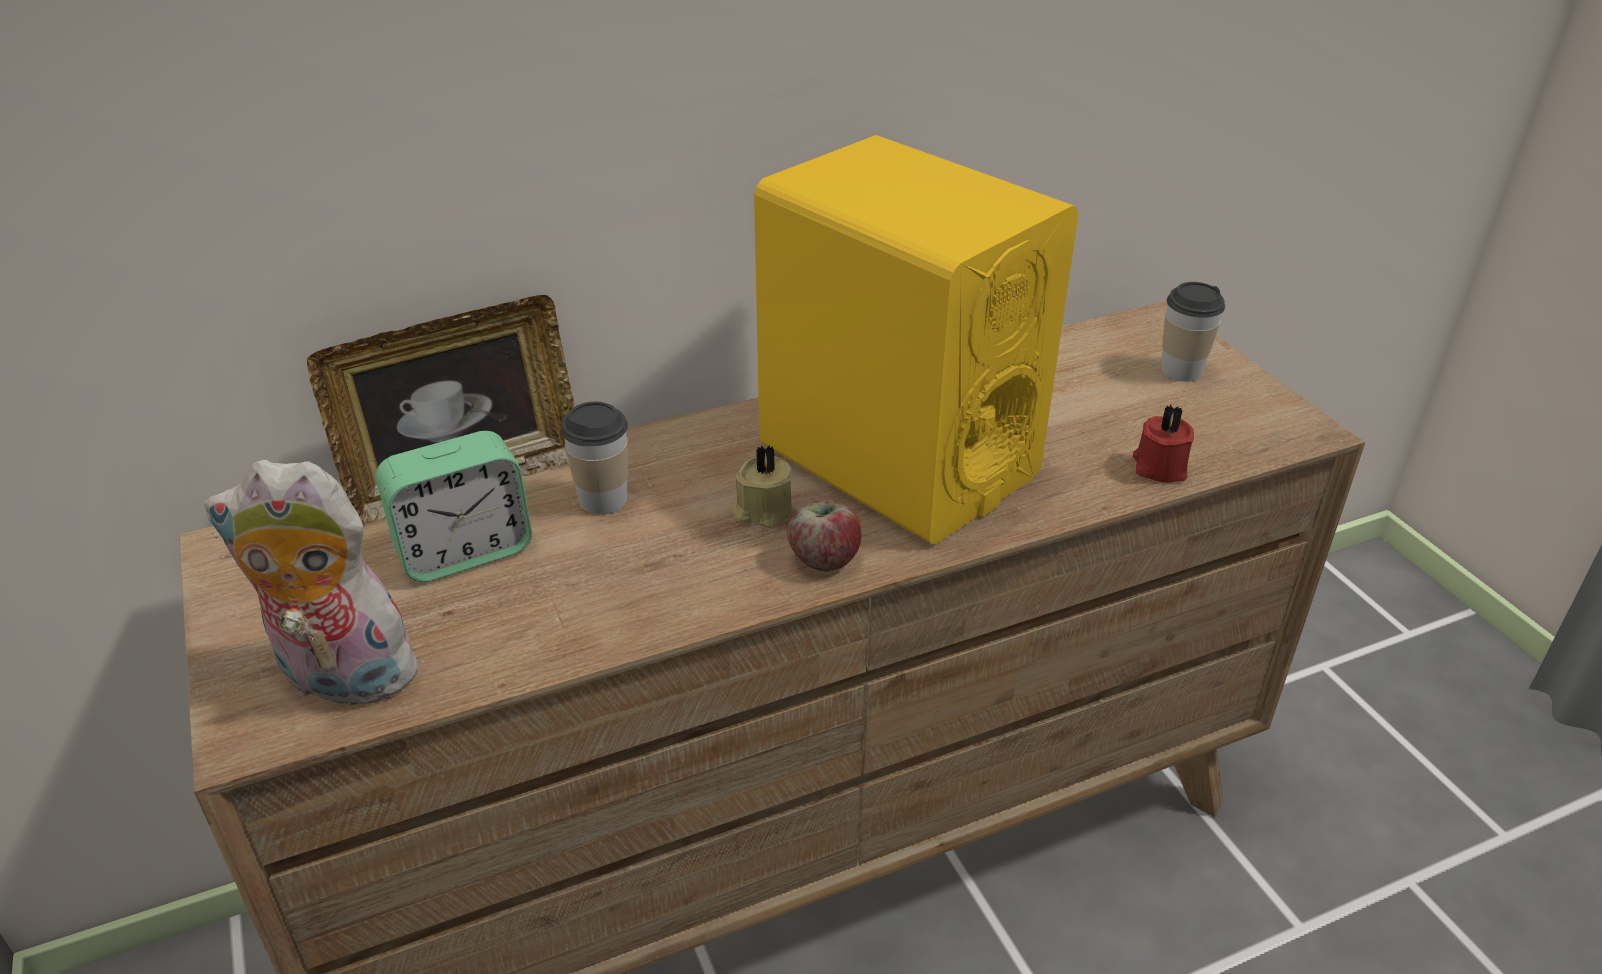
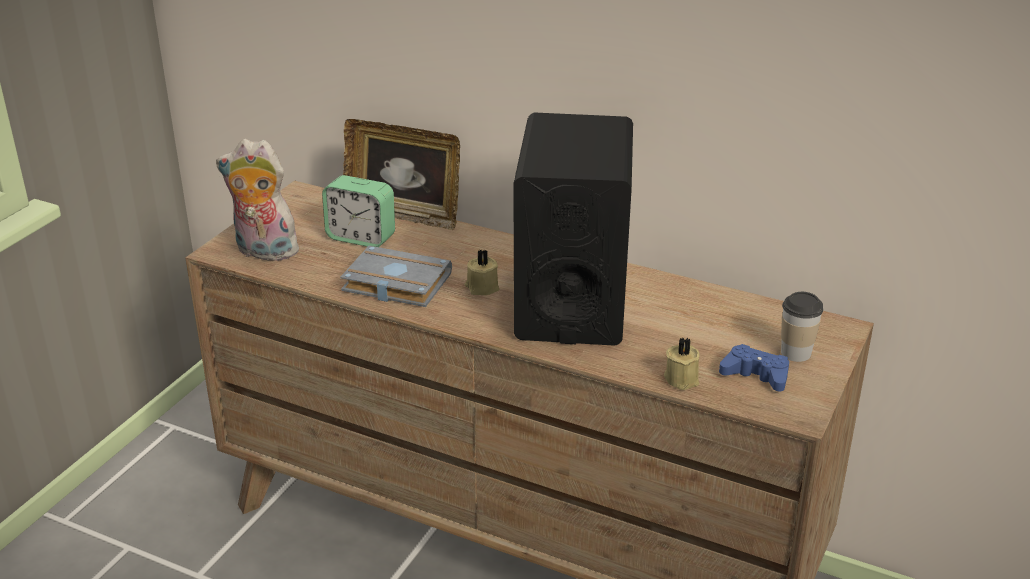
camera: 50 degrees right, 5 degrees down
plush toy [204,460,432,715] -> plush toy turned 45 degrees counterclockwise [216,139,303,264]
cup [561,402,628,514] -> none
yellow speaker [754,135,1078,545] -> black speaker [513,113,633,346]
apple [787,500,861,572] -> none
red candle [1133,405,1194,483] -> beige candle [664,337,700,390]
none -> grey book [340,246,452,307]
none -> blue game controller [719,344,789,391]

